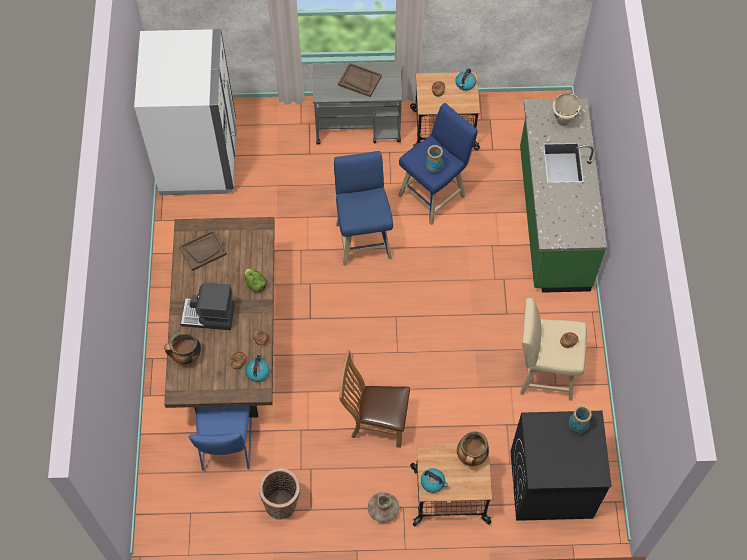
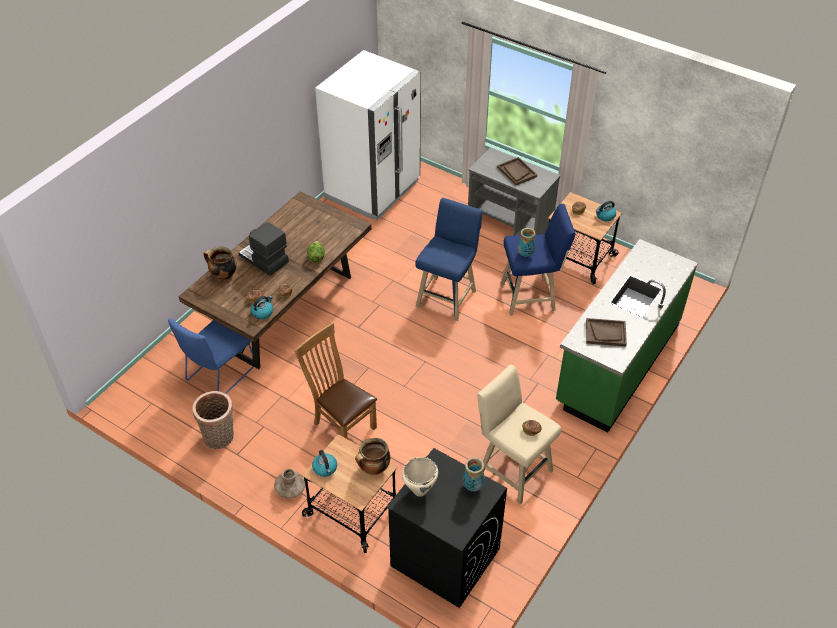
camera: 35 degrees right, 15 degrees down
brown tray [179,230,227,271] -> brown tray moved to [586,318,627,347]
beige cooking pot [552,93,581,126] -> beige cooking pot moved to [402,457,438,497]

